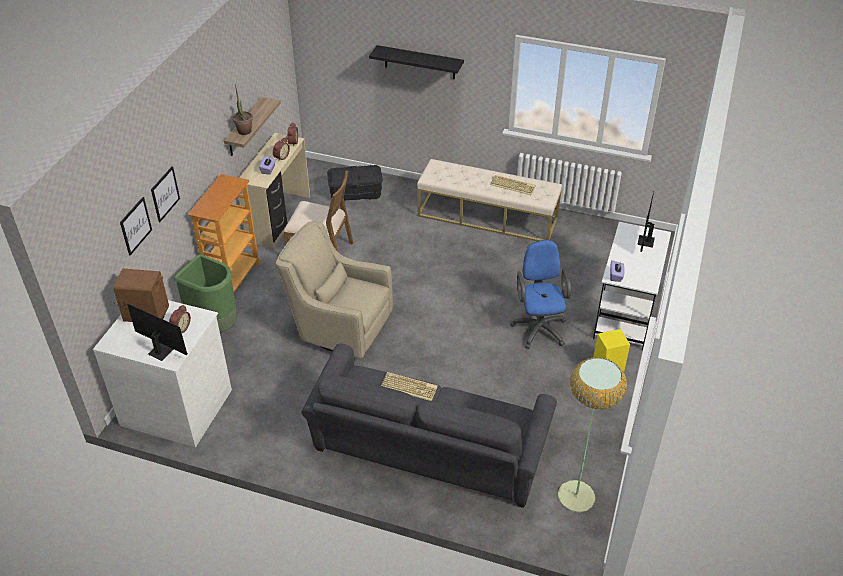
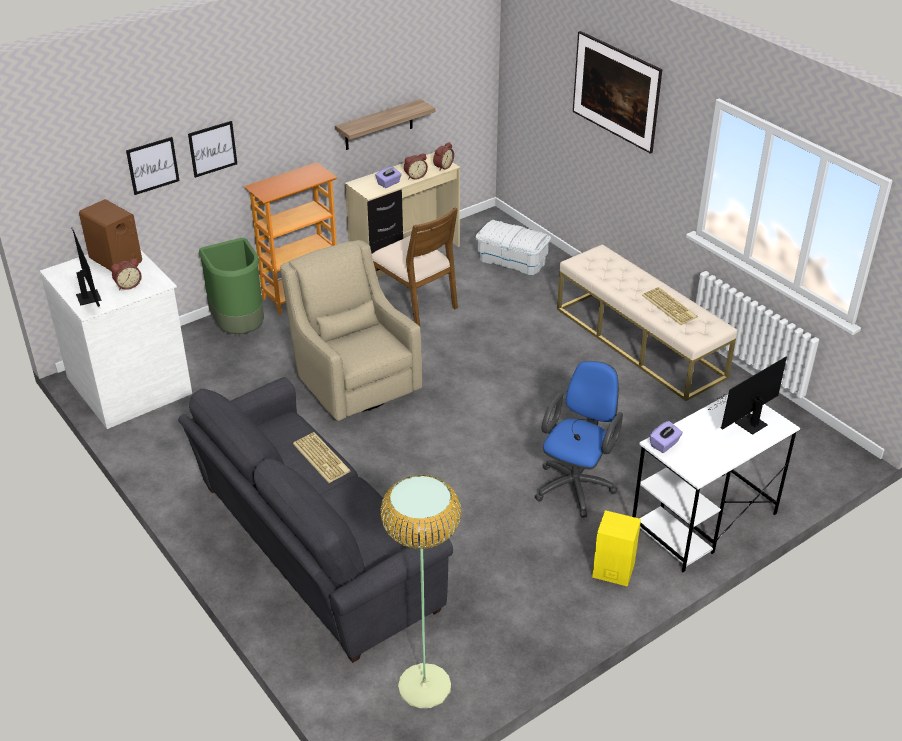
camera: 35 degrees right, 5 degrees down
potted plant [233,84,253,135] -> none
black storage box [327,165,383,201] -> white storage box [476,220,551,275]
black shelf [369,45,464,79] -> picture [573,31,662,154]

